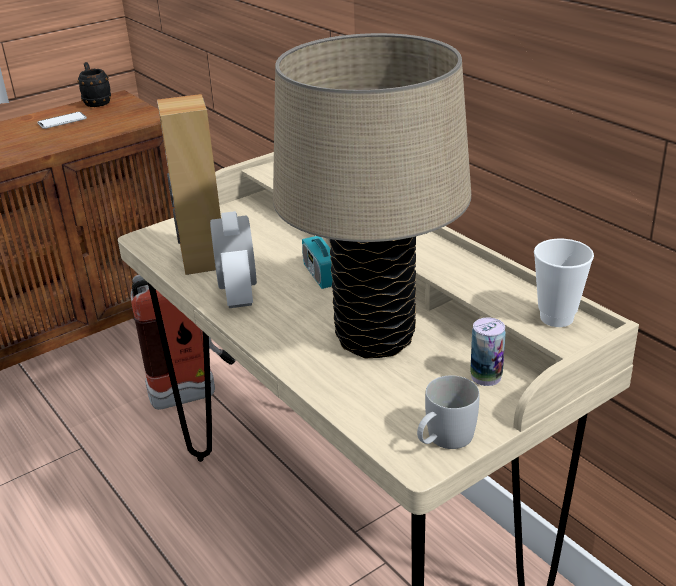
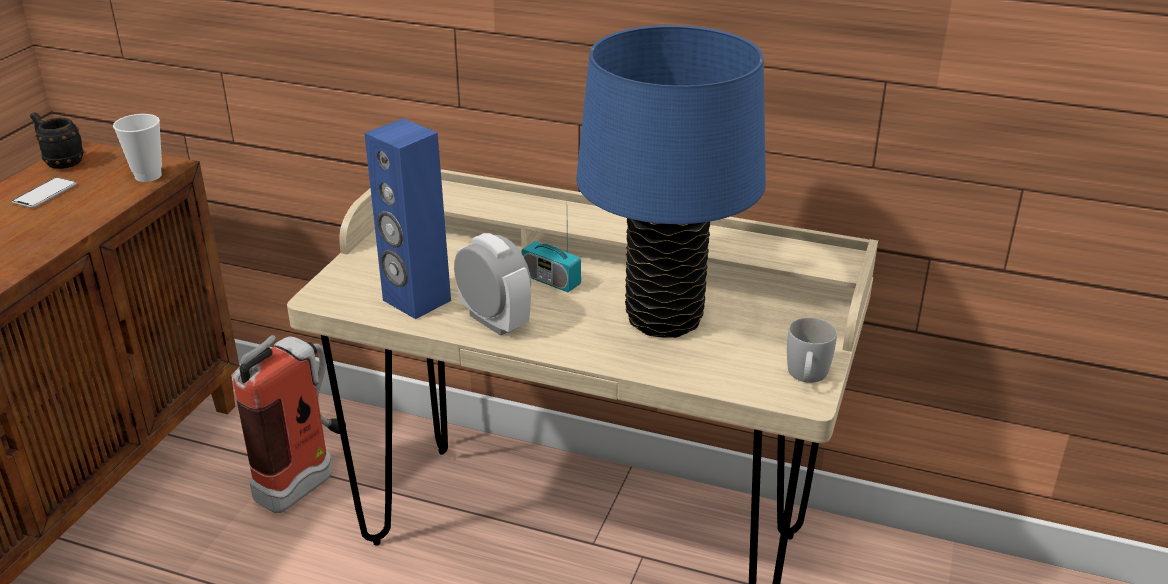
camera: 35 degrees left, 0 degrees up
brown speaker [157,94,221,275] -> blue speaker [364,118,451,319]
beige table lamp [273,33,471,359] -> blue table lamp [576,25,766,338]
can [470,318,506,386] -> none
cup [534,239,594,327] -> cup moved to [113,114,162,182]

